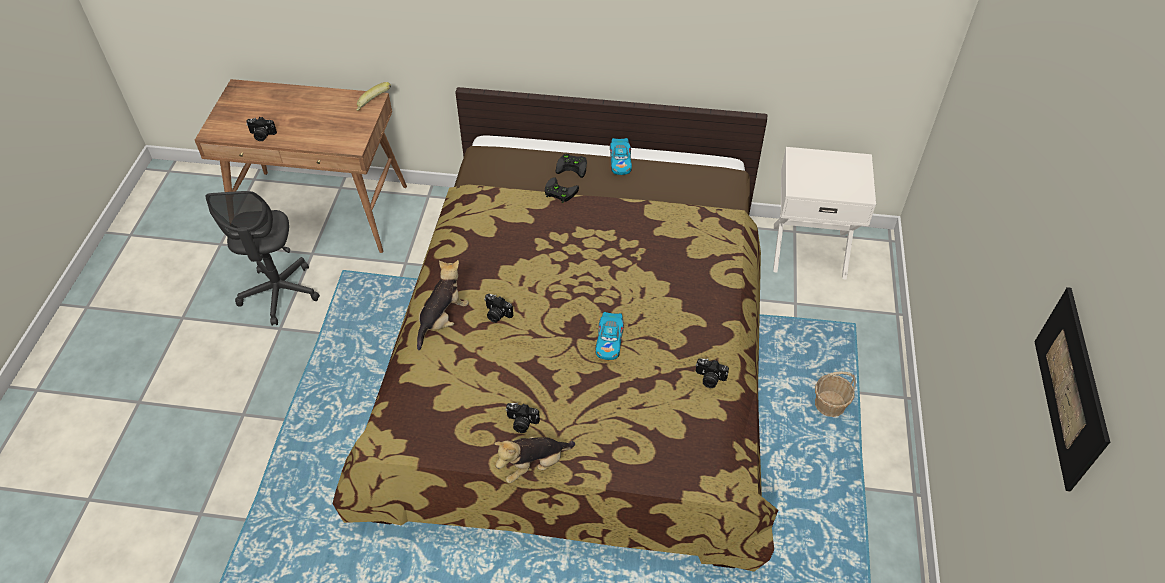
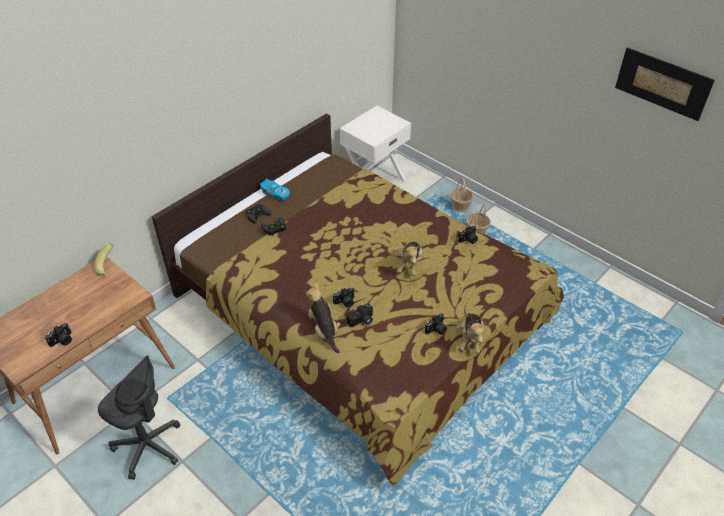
camera: 55 degrees left, 5 degrees down
toy car [596,312,624,360] -> plush toy [397,242,422,276]
none -> camera [347,303,373,327]
none -> basket [450,178,473,212]

